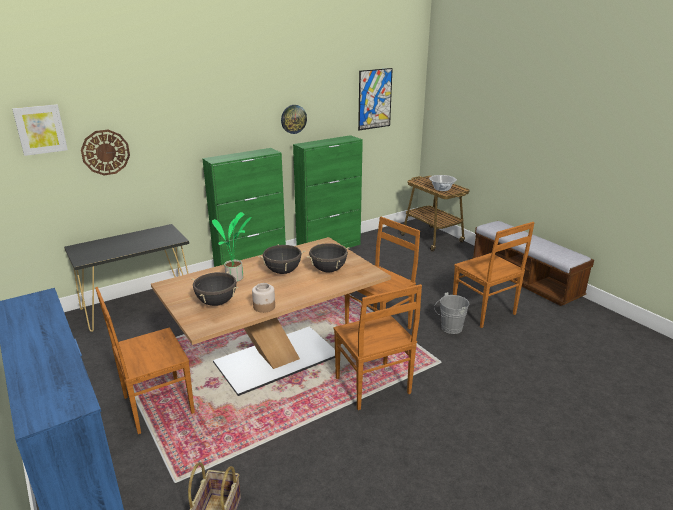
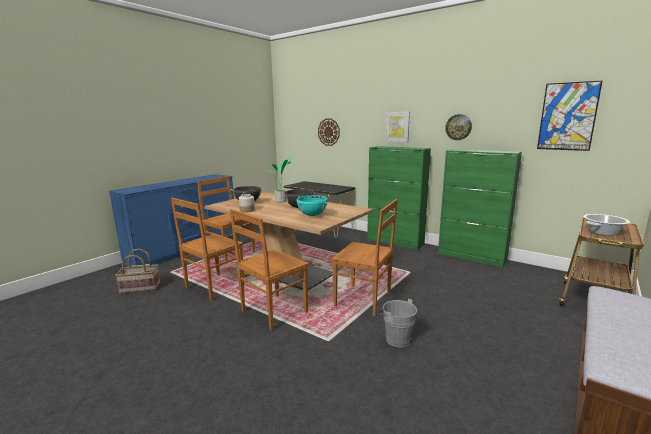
camera: 70 degrees right, 10 degrees down
picture [12,104,68,156] -> picture moved to [385,112,410,142]
black cooking pot [307,243,349,272] -> turquoise cooking pot [296,195,328,216]
brown chair [453,222,535,328] -> brown chair moved to [171,198,245,301]

